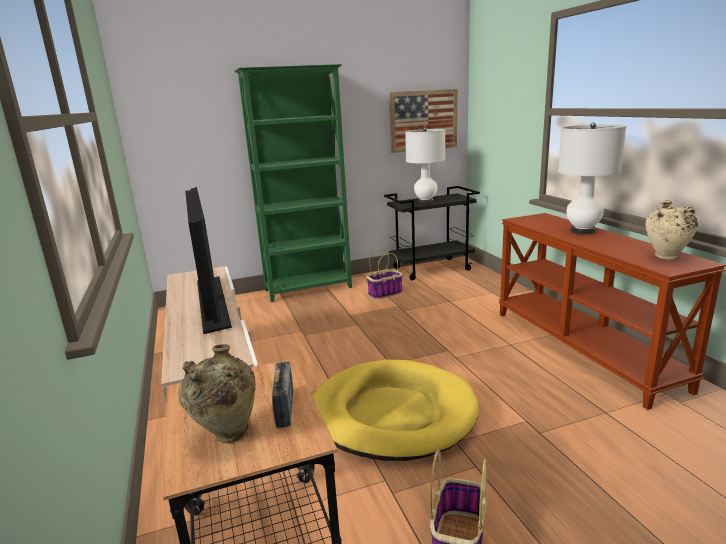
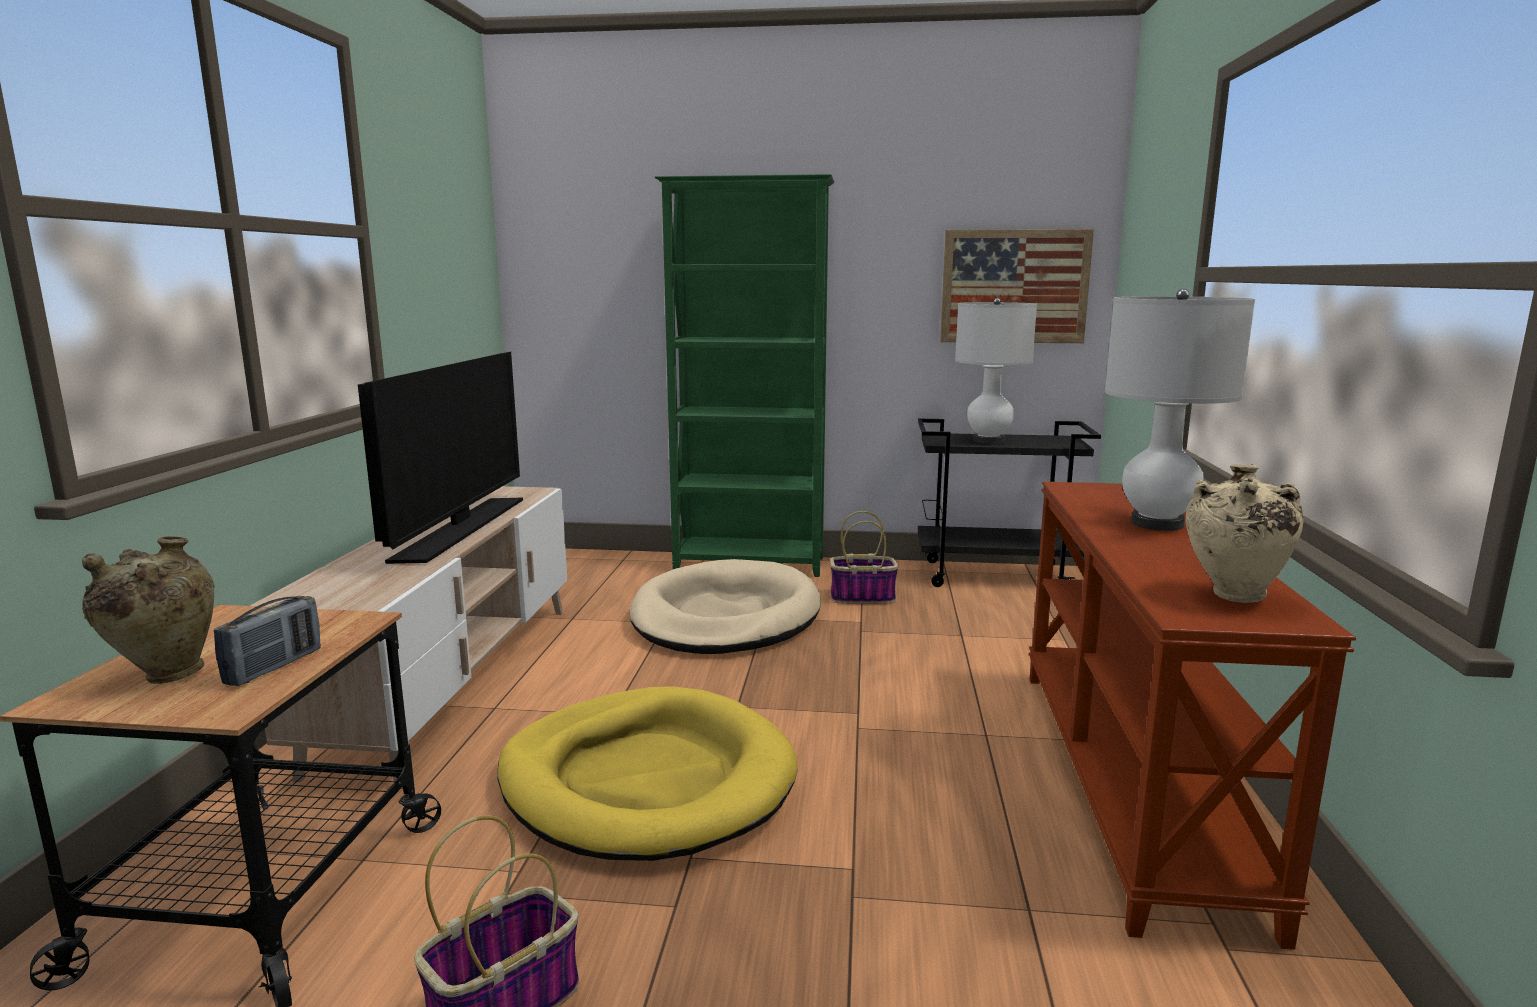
camera: 25 degrees right, 5 degrees down
none -> beige dog bed [630,559,821,654]

